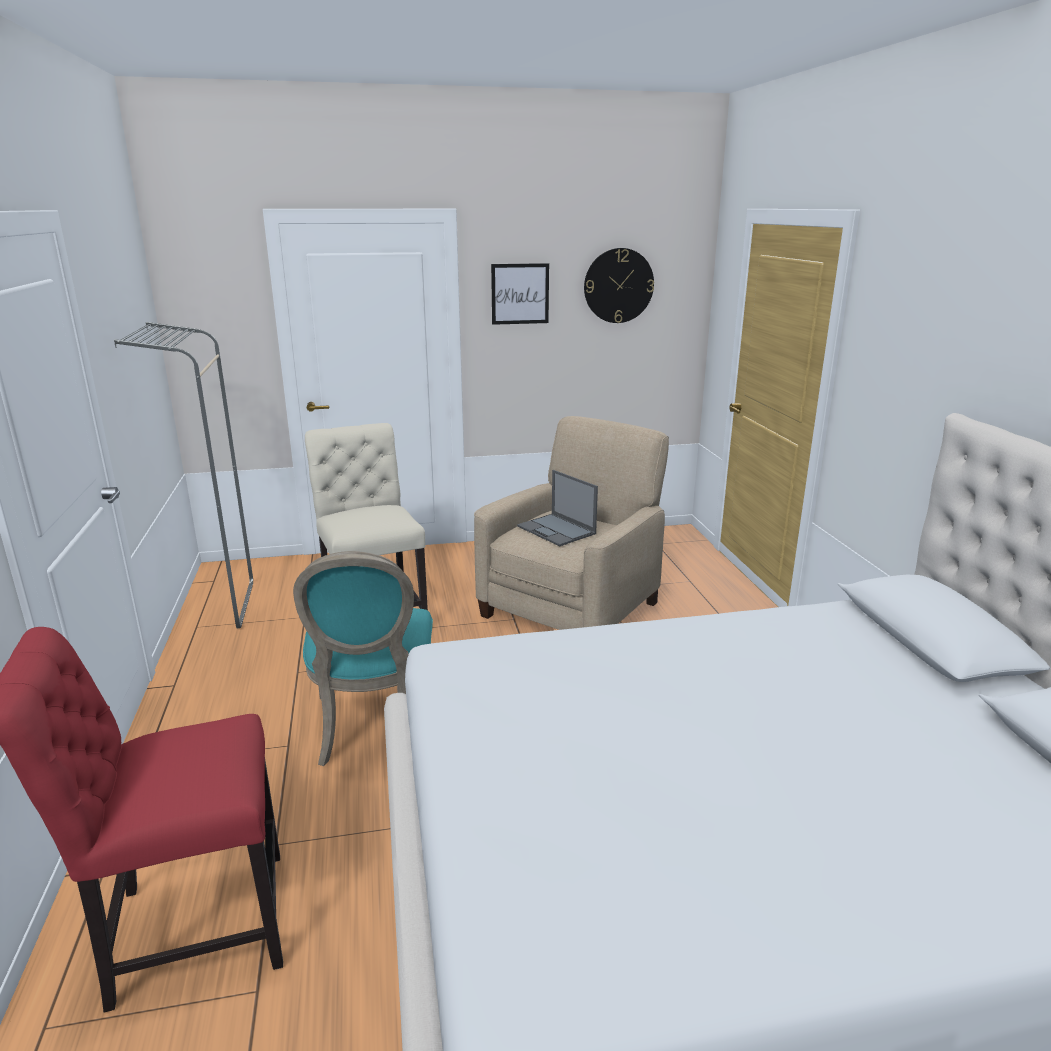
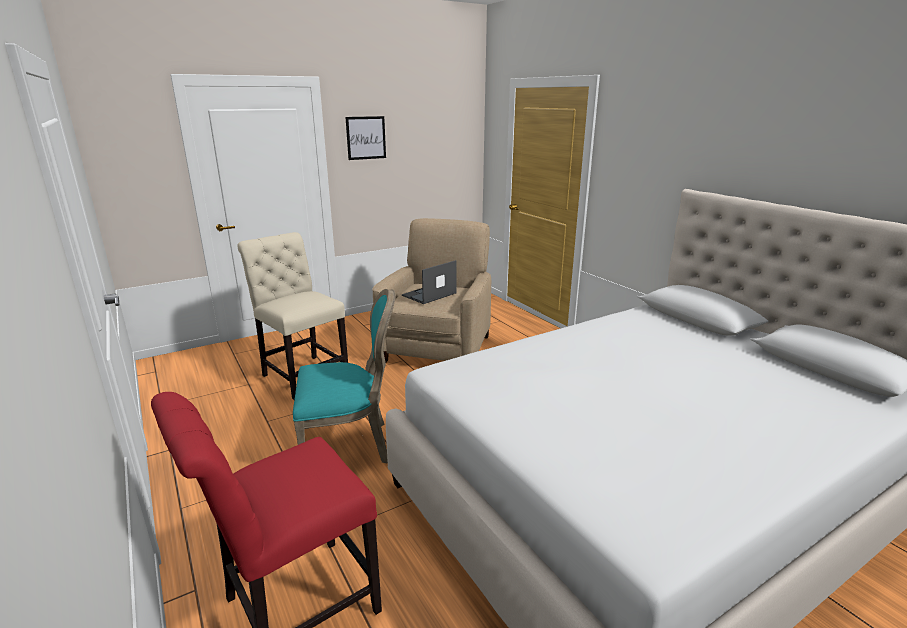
camera: 20 degrees left, 0 degrees up
grey clothes rack [114,322,253,628] -> none
turquoise chair [293,551,433,766] -> turquoise chair turned 75 degrees counterclockwise [293,289,396,464]
laptop [517,470,598,546] -> laptop turned 105 degrees clockwise [402,260,457,304]
wall clock [584,248,654,323] -> none

